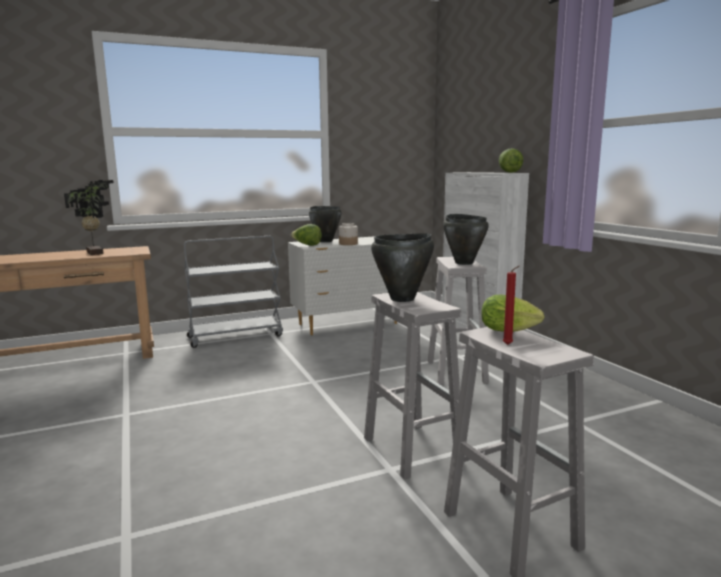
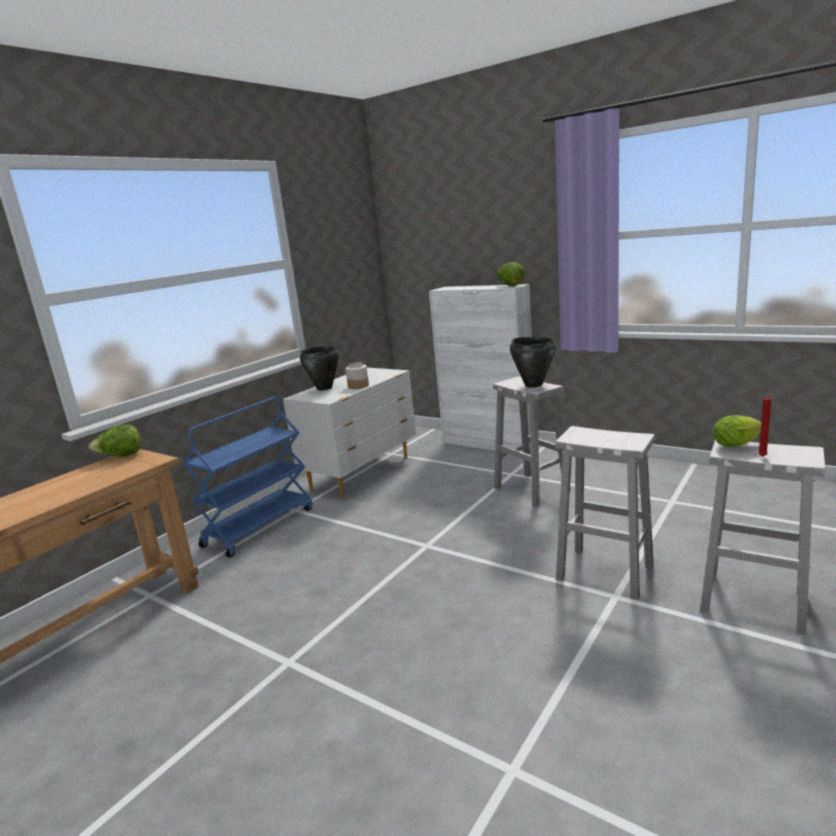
camera: 30 degrees left, 5 degrees up
potted plant [64,180,114,255] -> none
grey cart [184,236,283,348] -> blue cart [183,397,313,558]
lettuce [291,224,322,246] -> lettuce moved to [89,425,141,457]
black cooking pot [371,233,434,302] -> none

